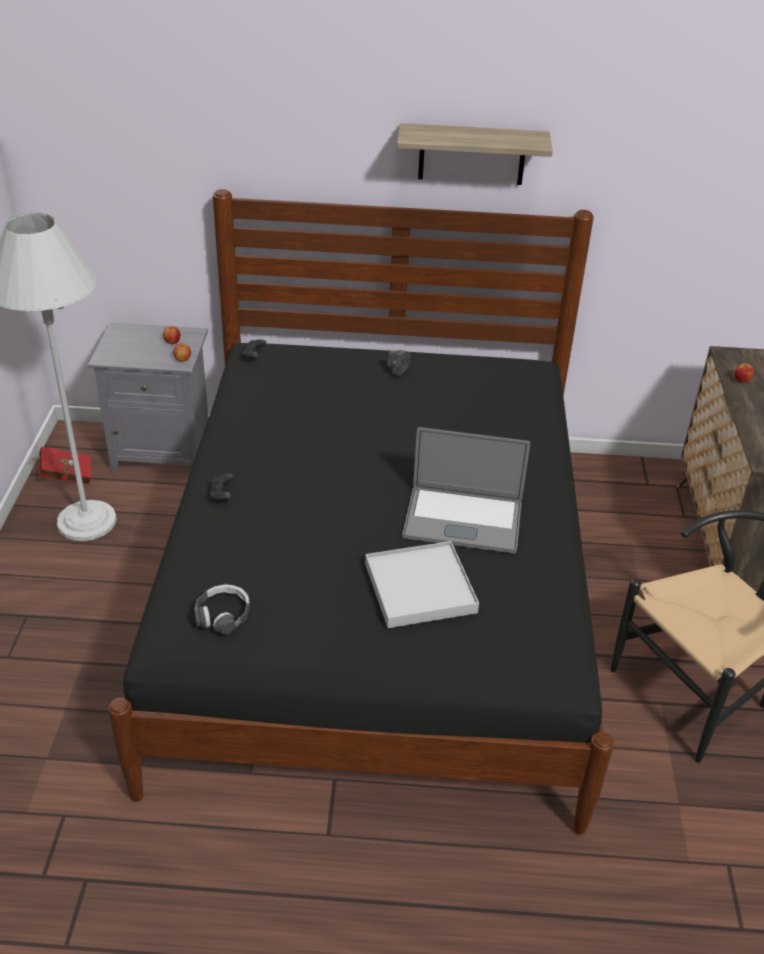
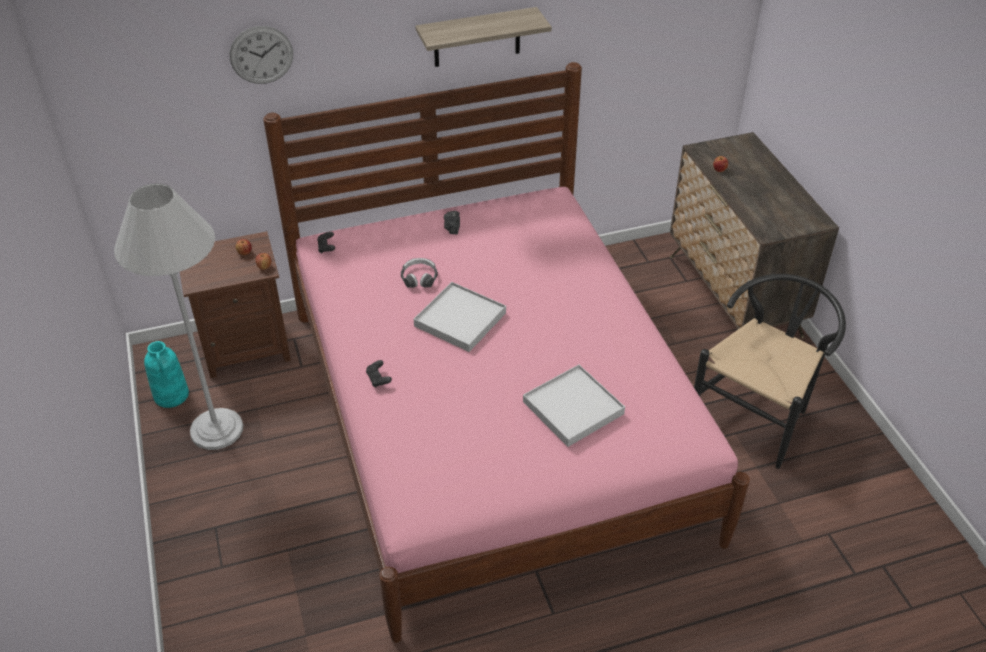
camera: 20 degrees left, 5 degrees up
red book [31,447,92,485] -> turquoise vase [144,341,189,408]
grey nightstand [88,323,209,472] -> brown nightstand [180,231,291,378]
black bed [108,189,614,835] -> pink bed [263,62,750,643]
headphones [194,584,250,635] -> headphones moved to [401,258,438,288]
laptop [402,427,530,554] -> none
none -> wall clock [229,26,293,84]
none -> white tray [414,282,506,352]

